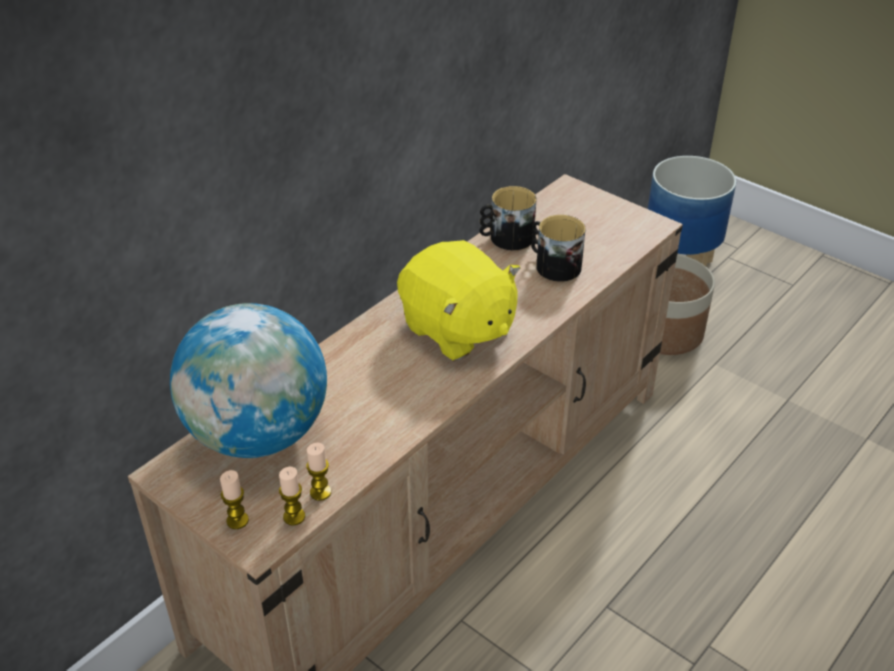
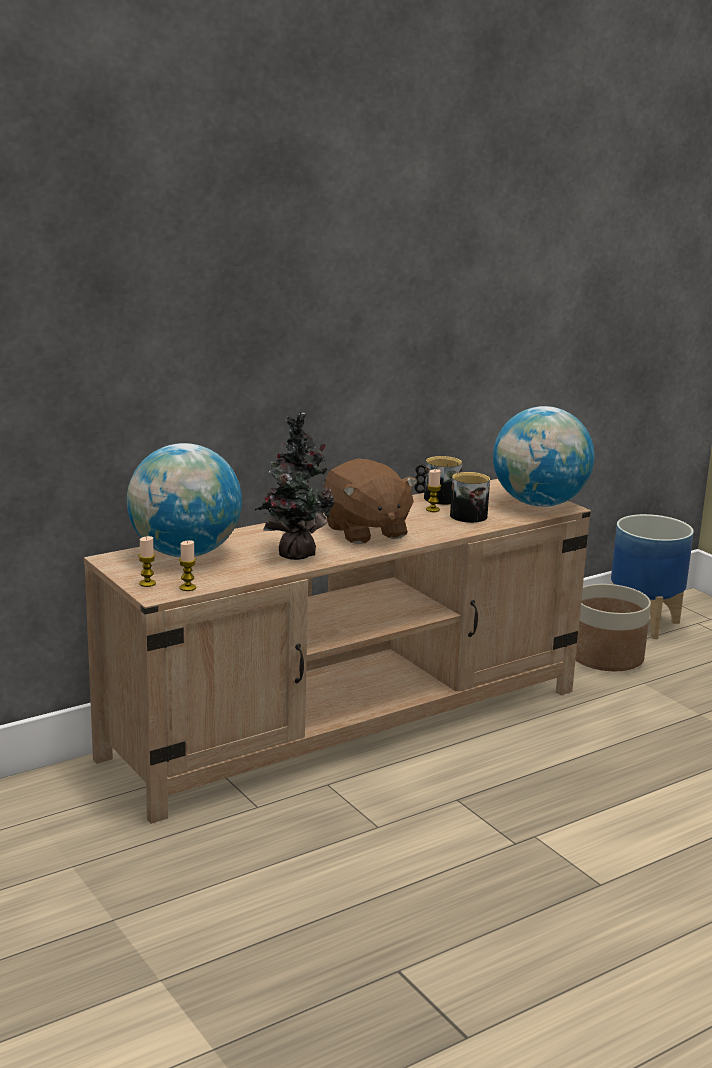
camera: 15 degrees right, 20 degrees down
candle [306,442,331,501] -> candle moved to [426,469,441,512]
yellow plush toy [397,240,520,360] -> brown plush toy [324,458,417,544]
none -> potted plant [255,412,334,560]
none -> globe [493,406,594,507]

